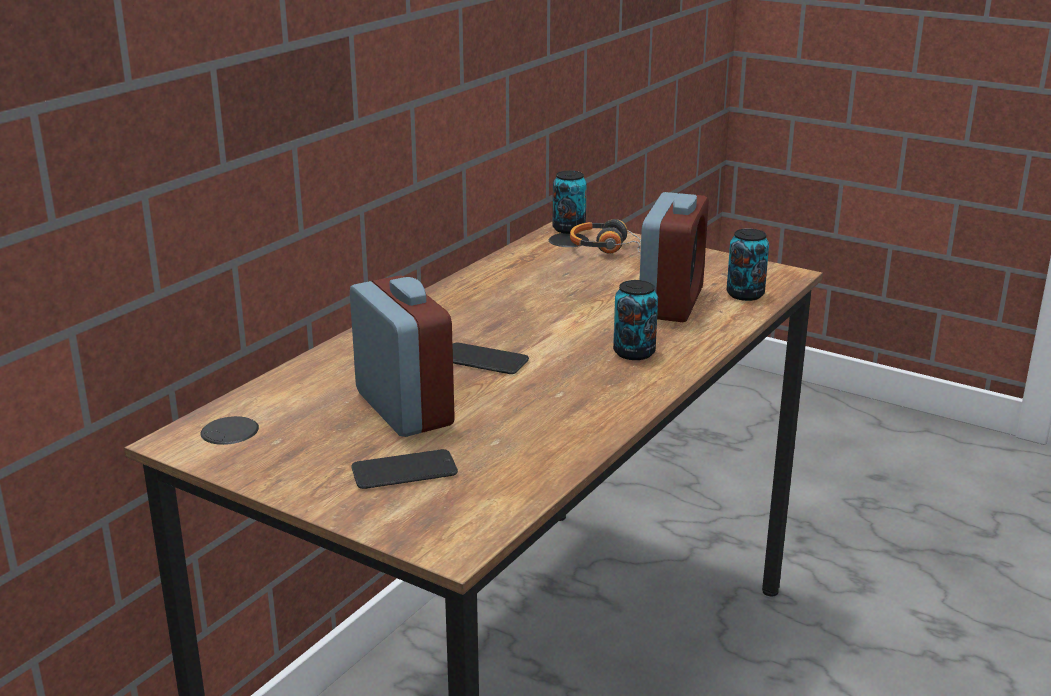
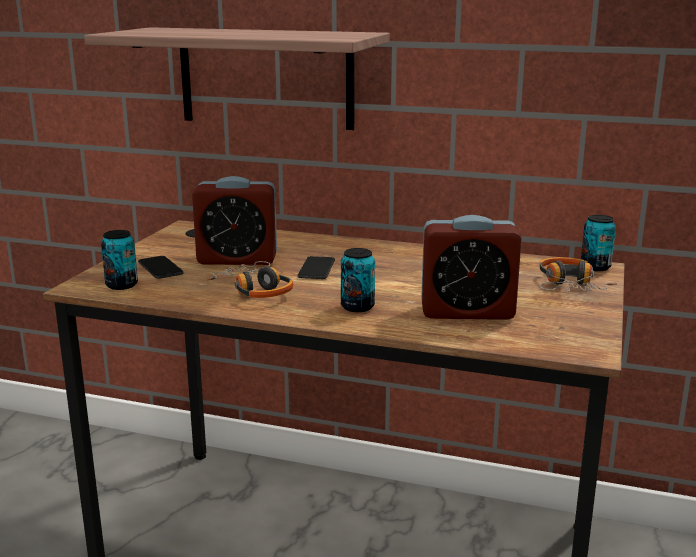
camera: 75 degrees right, 5 degrees down
alarm clock [350,275,455,437] -> alarm clock turned 45 degrees clockwise [192,176,277,265]
can [727,228,769,301] -> can moved to [101,230,138,290]
none -> shelf [84,27,390,130]
none -> headphones [207,261,293,298]

